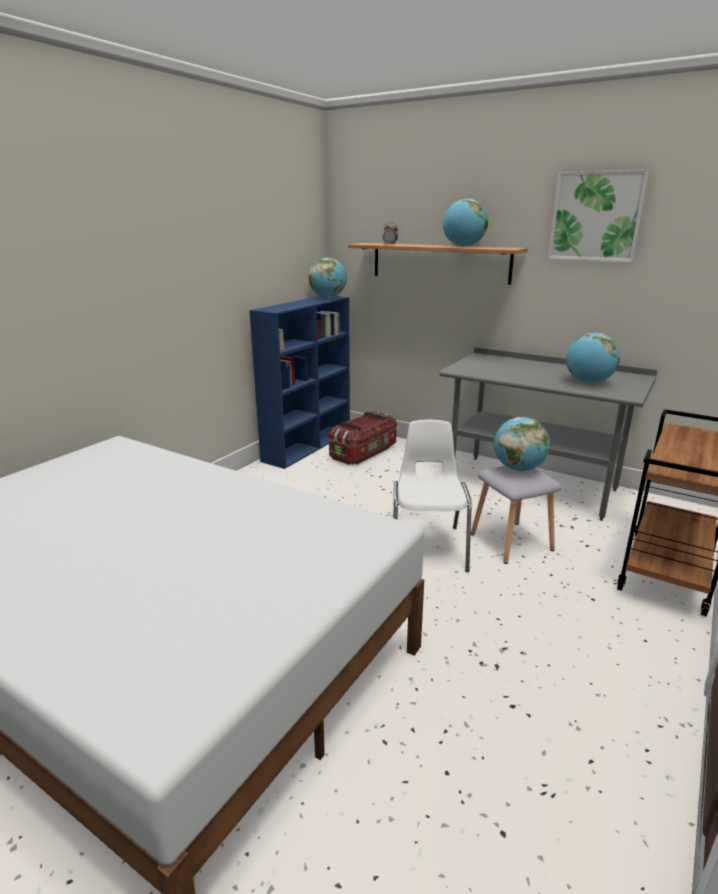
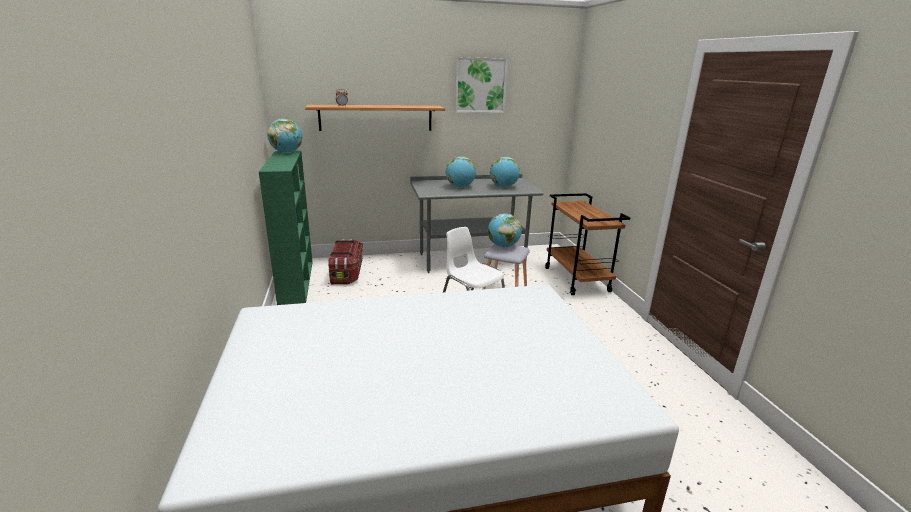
camera: 45 degrees left, 0 degrees up
blue bookcase [249,296,350,469] -> green bookcase [259,151,313,305]
globe [443,199,488,247] -> globe moved to [446,156,476,188]

